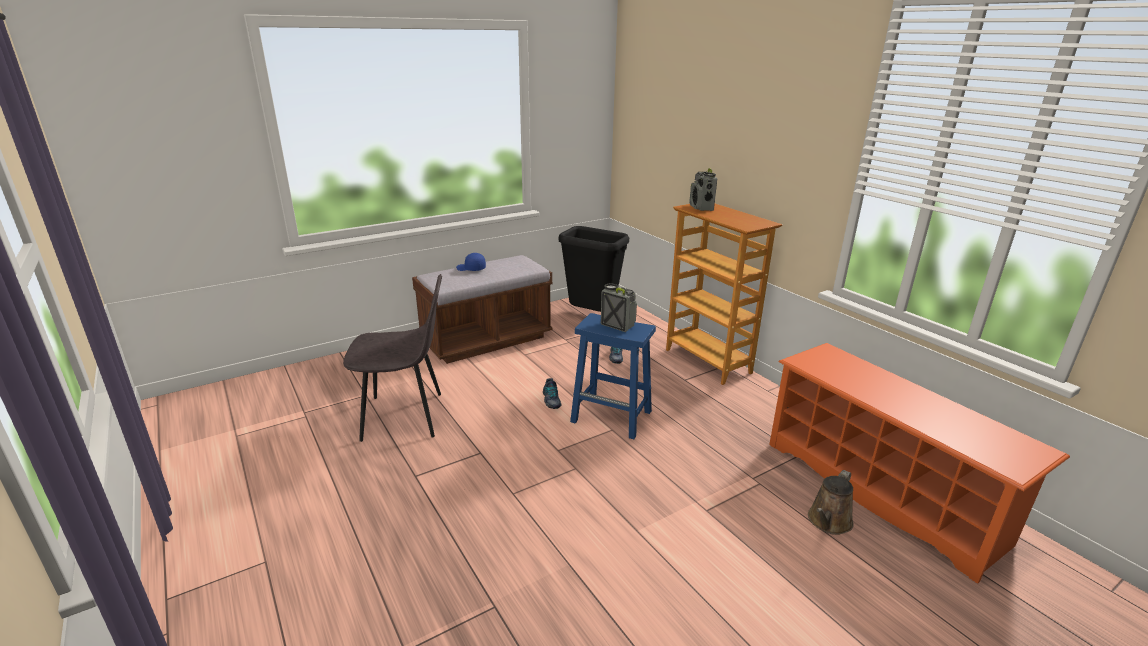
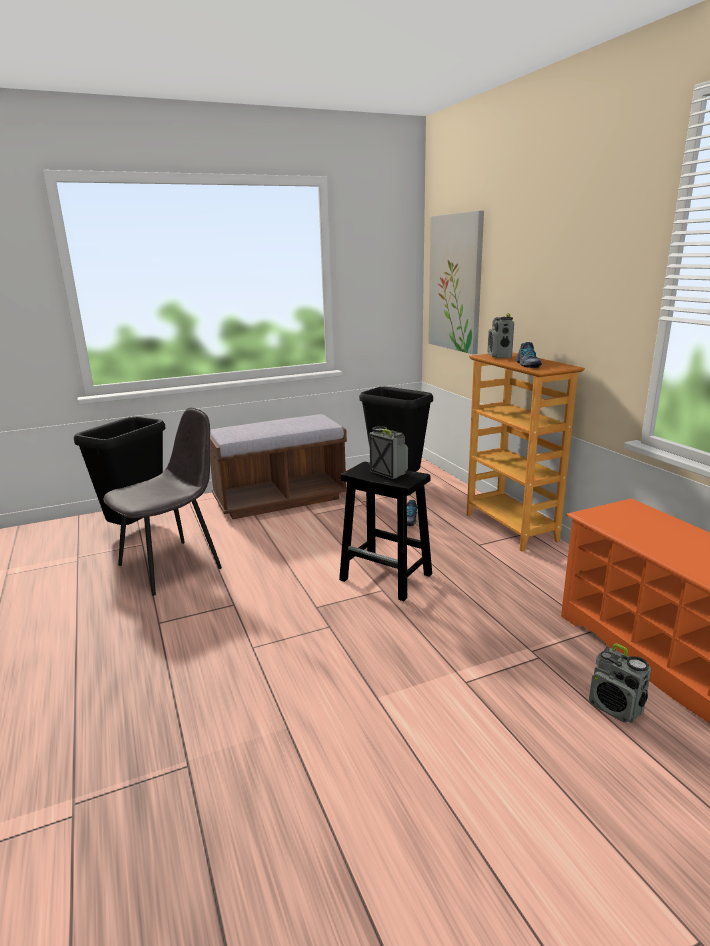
camera: 10 degrees right, 5 degrees down
grey chair [343,274,442,442] -> grey chair turned 45 degrees counterclockwise [104,407,222,596]
blue cap [456,253,486,271] -> none
shoe [543,378,562,409] -> shoe moved to [516,342,542,368]
blue stool [570,313,656,439] -> black stool [339,462,432,601]
brown watering can [808,470,854,535] -> radio [589,643,651,723]
none -> black trash can [74,416,166,525]
none -> picture [428,211,484,354]

